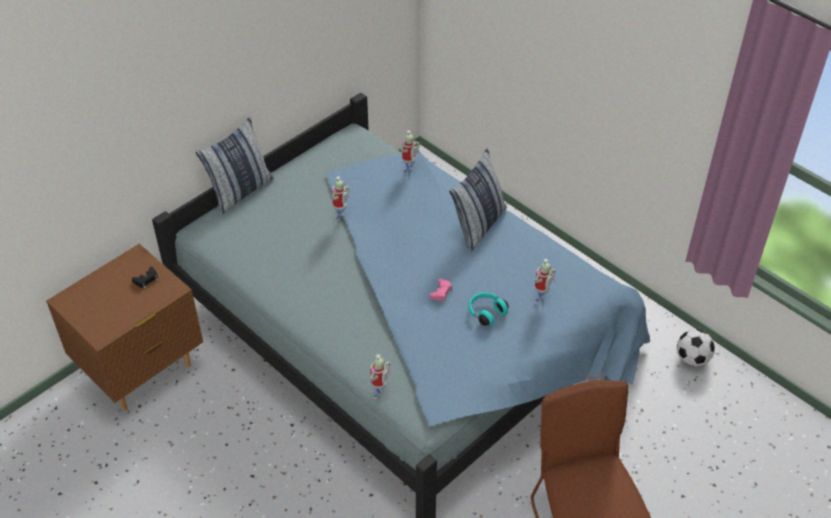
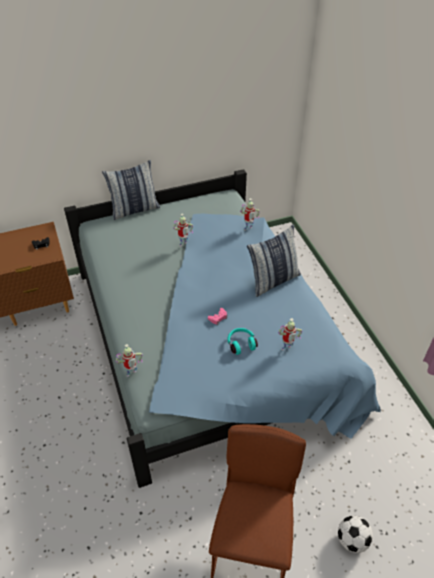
camera: 25 degrees right, 0 degrees up
football [677,330,715,367] -> football moved to [338,516,373,553]

